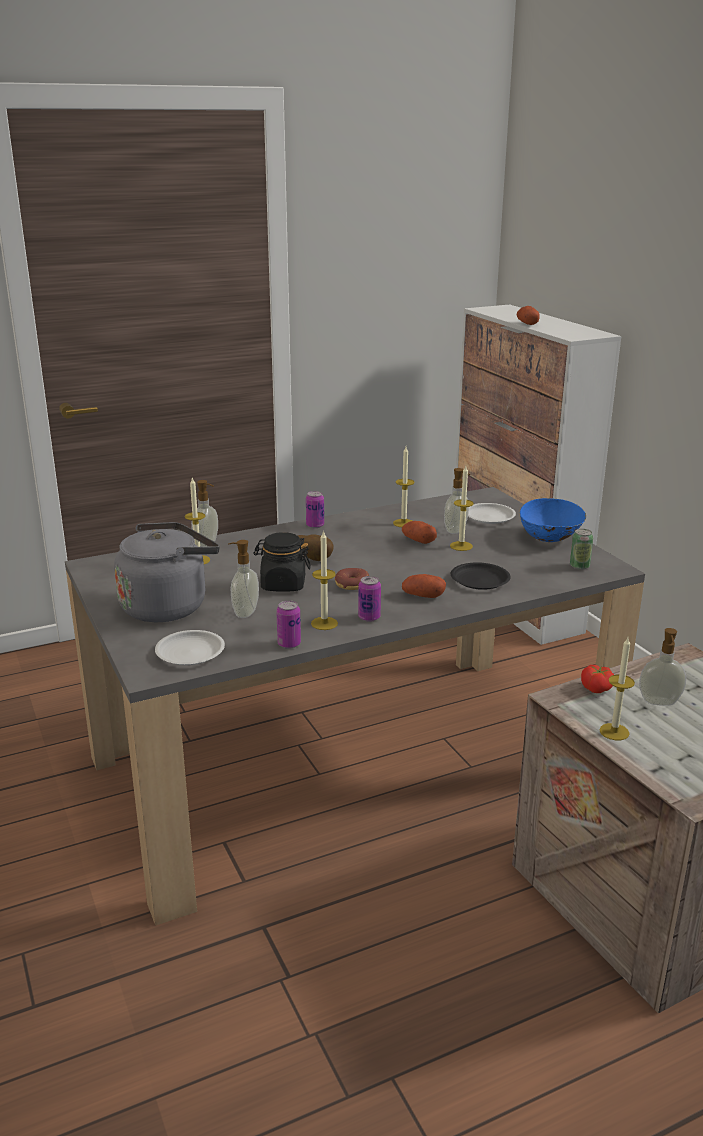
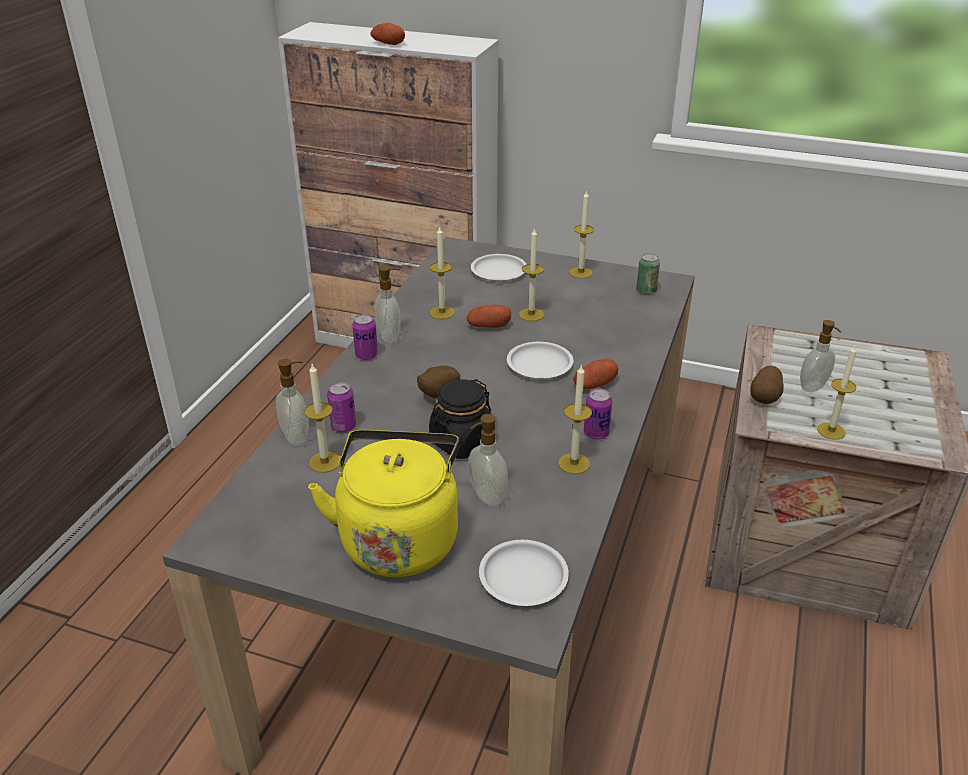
camera: 45 degrees left, 10 degrees up
grey kettle [114,522,220,622] -> yellow kettle [308,430,460,577]
can [276,600,301,649] -> can moved to [327,382,356,433]
donut [335,568,369,590] -> none
soap dispenser [444,468,470,534] -> soap dispenser moved to [375,265,400,343]
black plate [451,562,511,590] -> none
blue bowl [520,498,586,542] -> candle [569,190,594,279]
tomato [581,665,614,693] -> potato [750,365,784,404]
none -> white plate [507,342,574,379]

